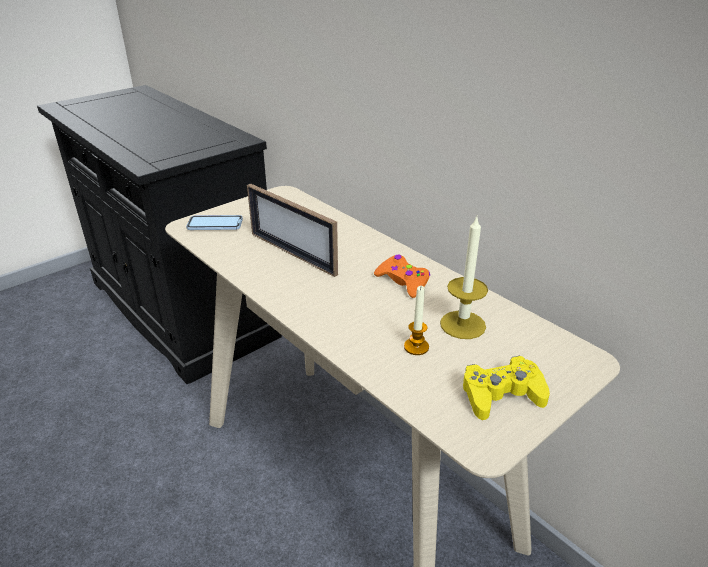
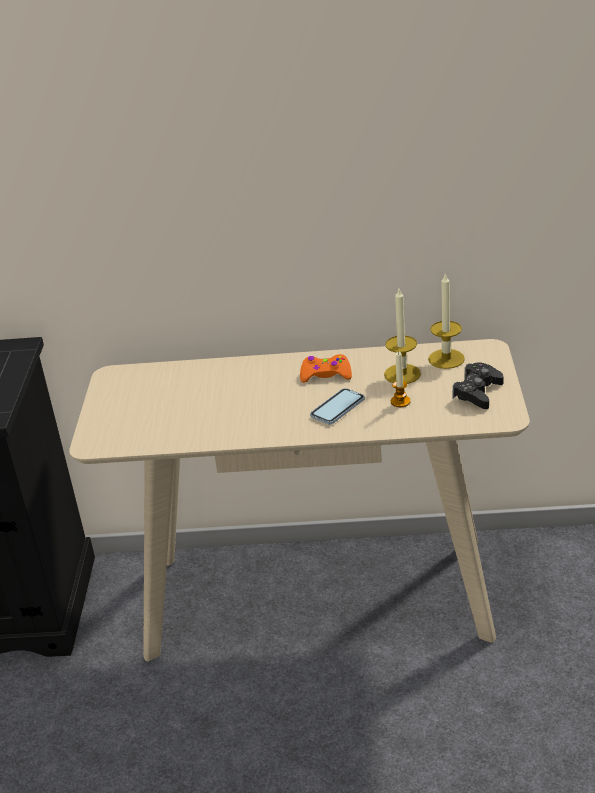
camera: 45 degrees left, 0 degrees up
phone [186,215,243,230] -> phone moved to [310,388,365,424]
picture frame [247,184,338,277] -> none
yellow game controller [463,356,550,420] -> black game controller [452,362,504,409]
none -> candle [428,274,465,369]

